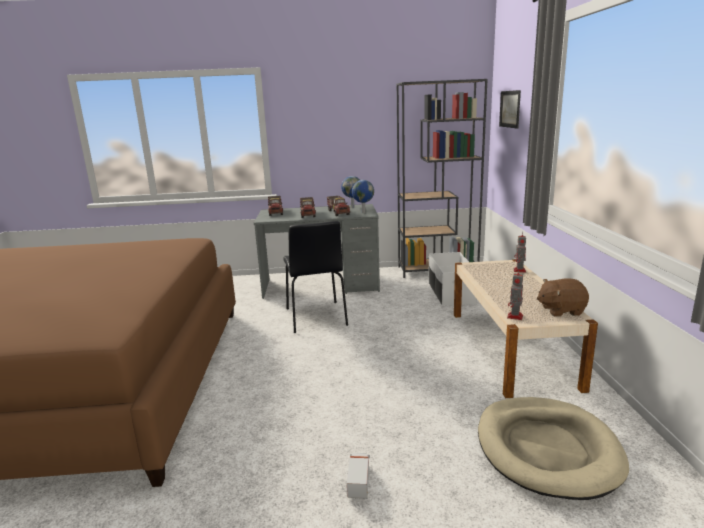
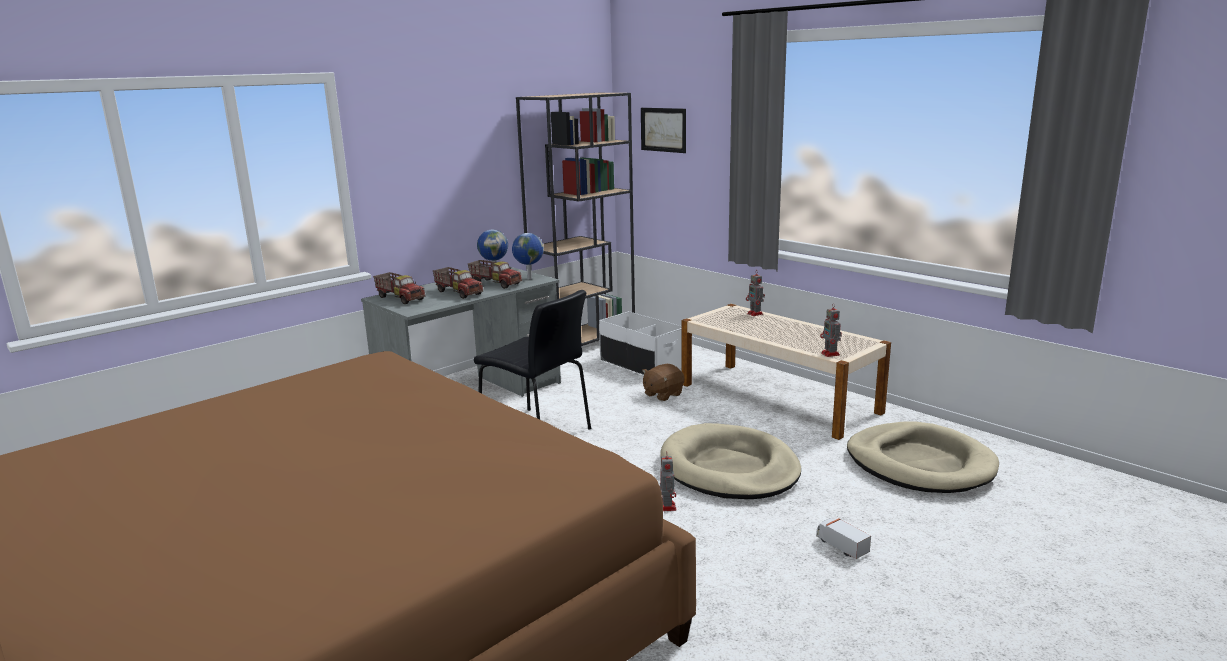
camera: 40 degrees left, 0 degrees up
brown plush toy [537,278,589,317] -> brown plush toy moved to [642,364,684,401]
none -> beige dog bed [660,423,801,499]
none -> toy robot [660,456,676,511]

